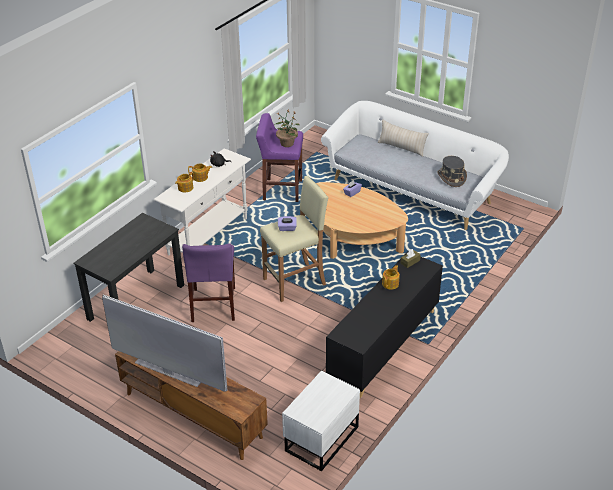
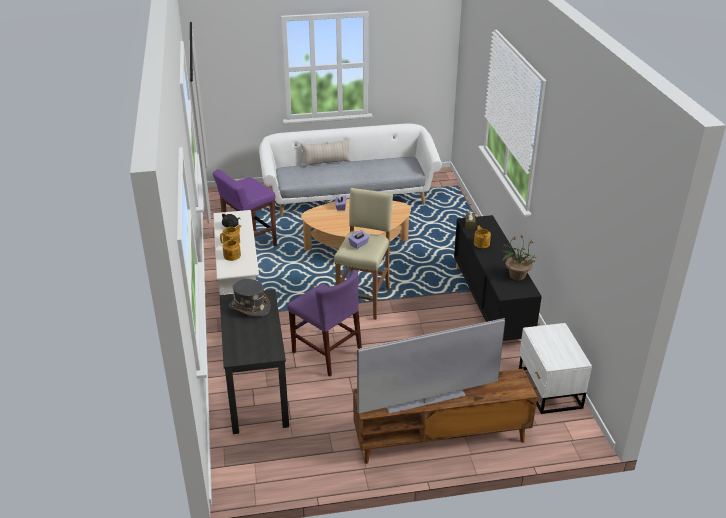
camera: 45 degrees left, 5 degrees down
potted plant [276,110,300,147] -> potted plant moved to [502,236,537,280]
grey hat [437,156,467,187] -> grey hat moved to [229,279,270,317]

